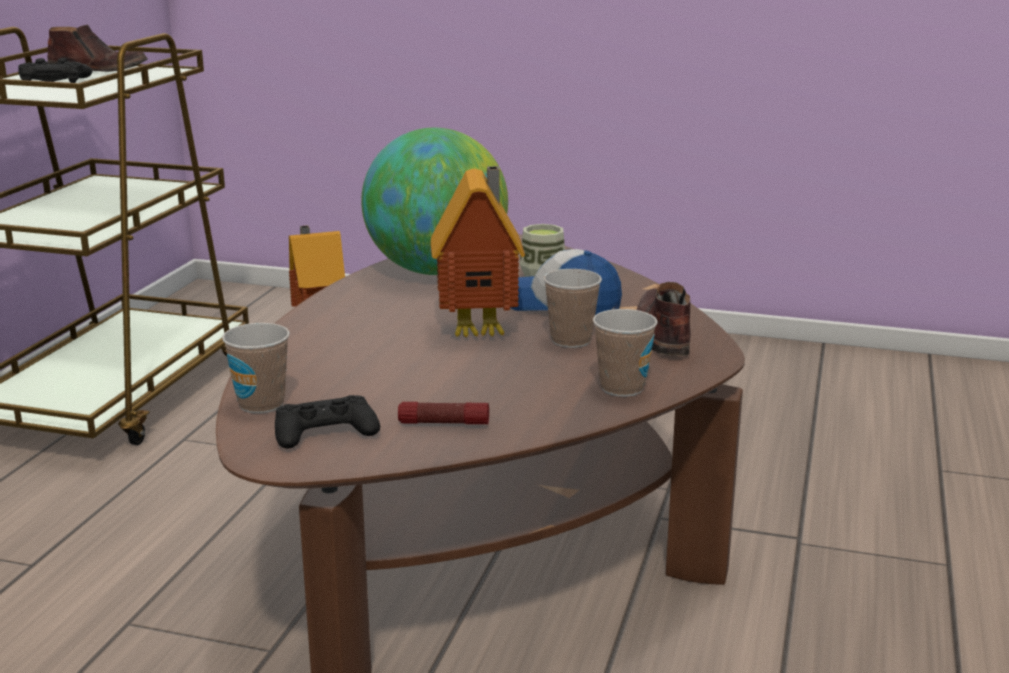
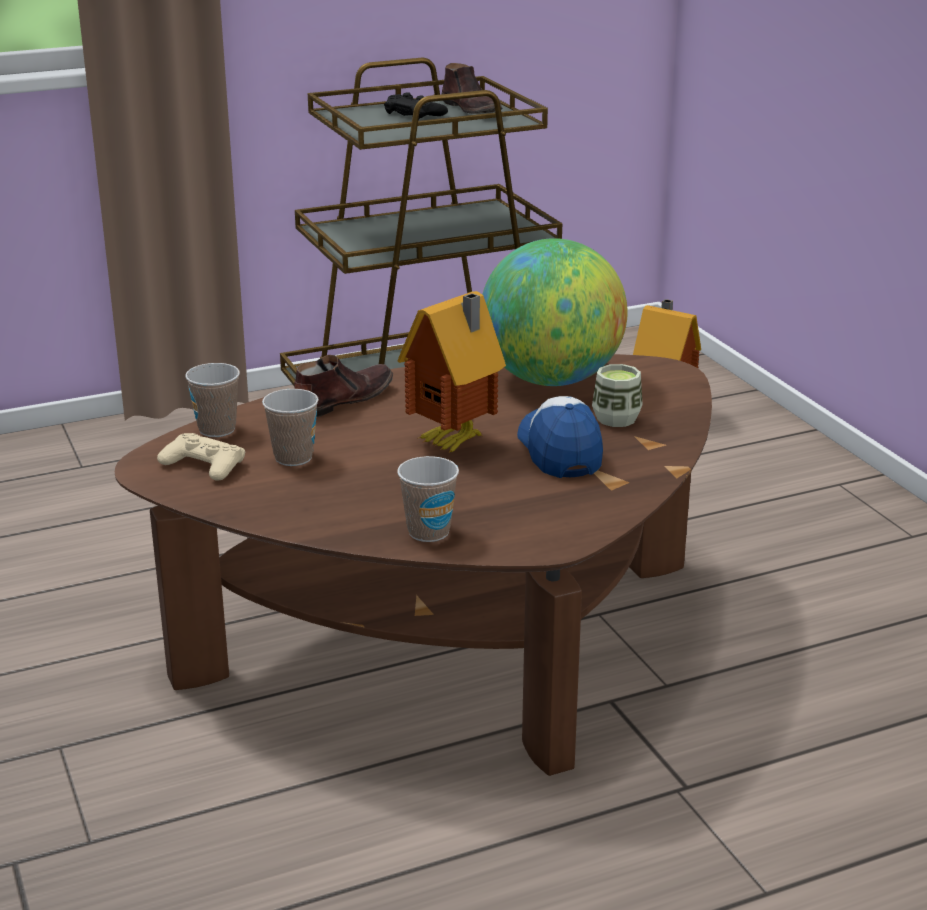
camera: 50 degrees right, 5 degrees up
black game controller [275,395,380,449] -> beige game controller [157,433,245,481]
flashlight [398,402,489,424] -> none
cup [543,269,602,348] -> cup moved to [262,389,319,466]
brown shoe [636,282,691,356] -> brown shoe moved to [294,355,393,417]

